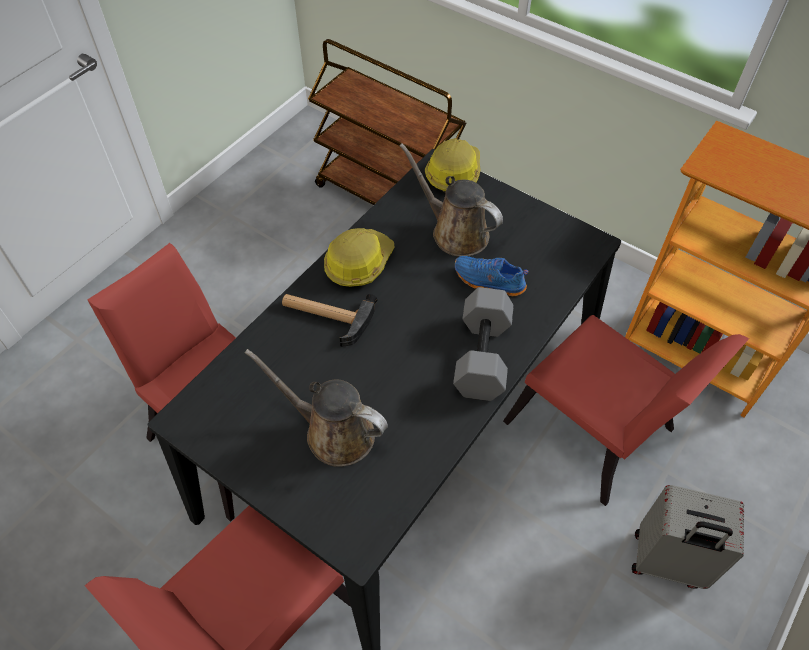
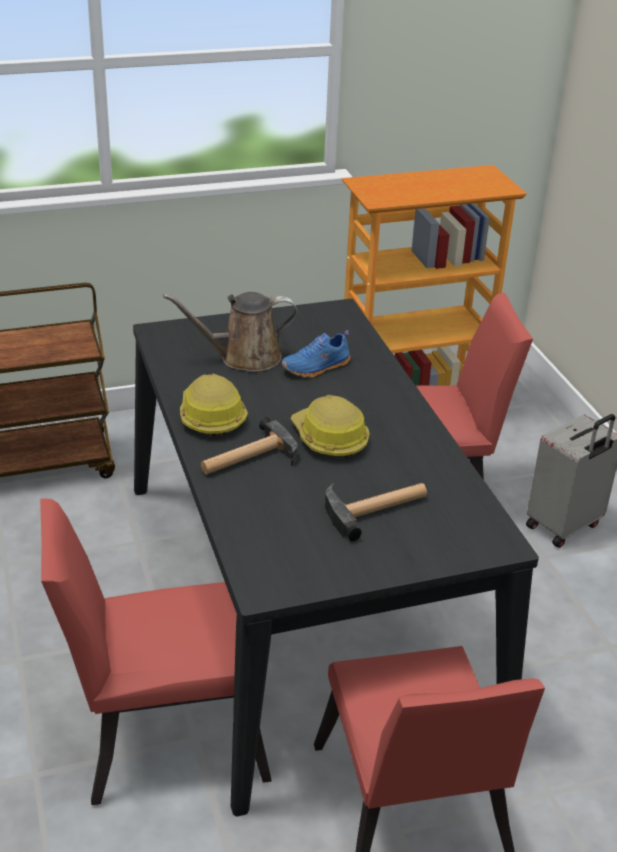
camera: 55 degrees left, 20 degrees down
brown watering can [245,349,388,467] -> hammer [325,483,427,542]
hard hat [425,138,481,193] -> hard hat moved to [291,395,370,459]
grey dumbbell [453,287,514,401] -> none

